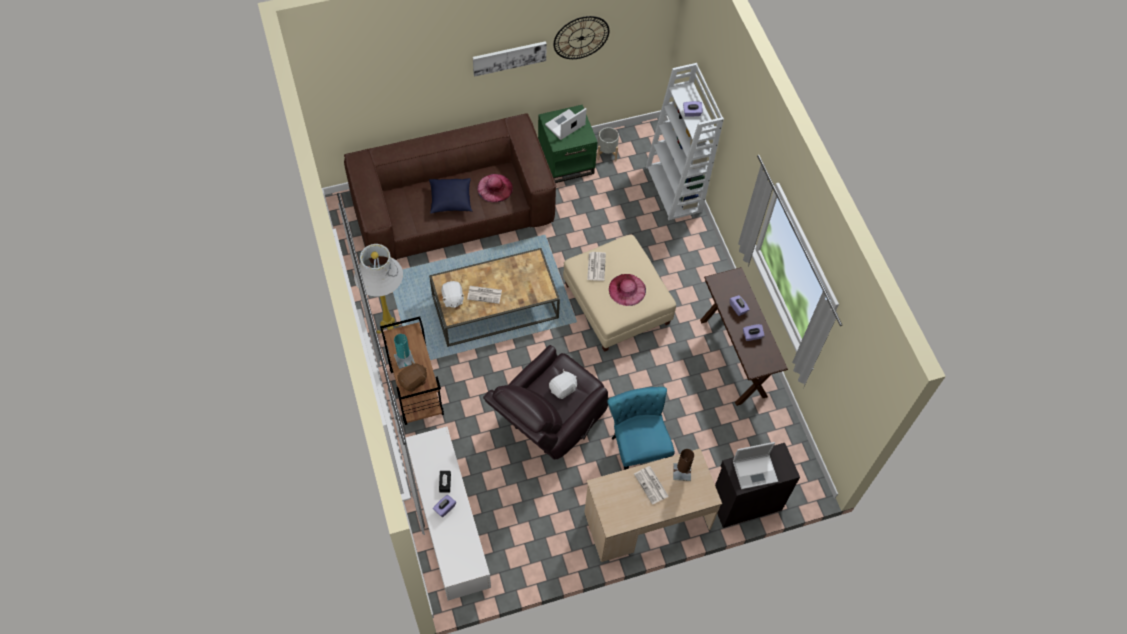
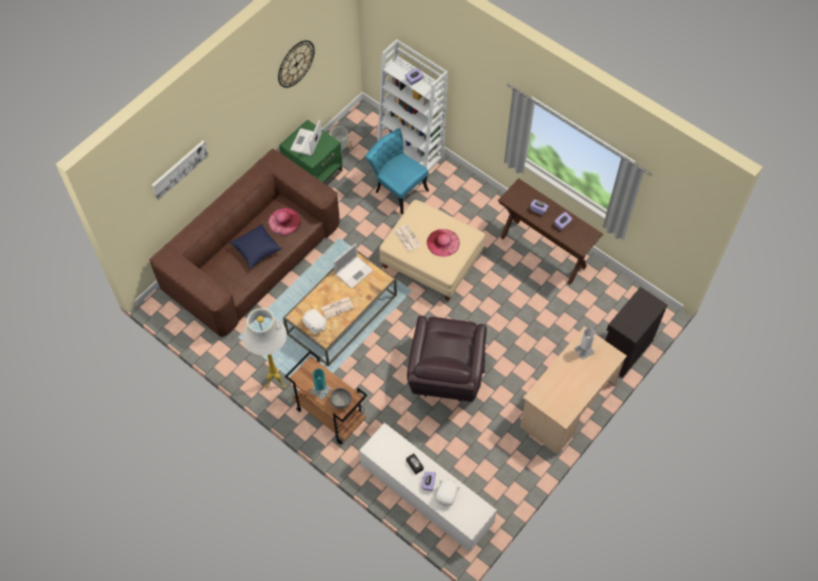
camera: 30 degrees left, 0 degrees up
brown plush toy [397,361,427,392] -> grey bowl [330,388,352,409]
picture [473,41,547,77] -> picture moved to [152,140,209,200]
white plush toy [549,369,577,399] -> white plush toy moved to [435,479,460,506]
turquoise chair [607,387,675,470] -> turquoise chair moved to [365,129,429,215]
newspaper [634,466,669,505] -> none
brown table lamp [673,449,694,481] -> white table lamp [574,328,595,360]
laptop [733,442,778,489] -> laptop moved to [334,244,373,289]

